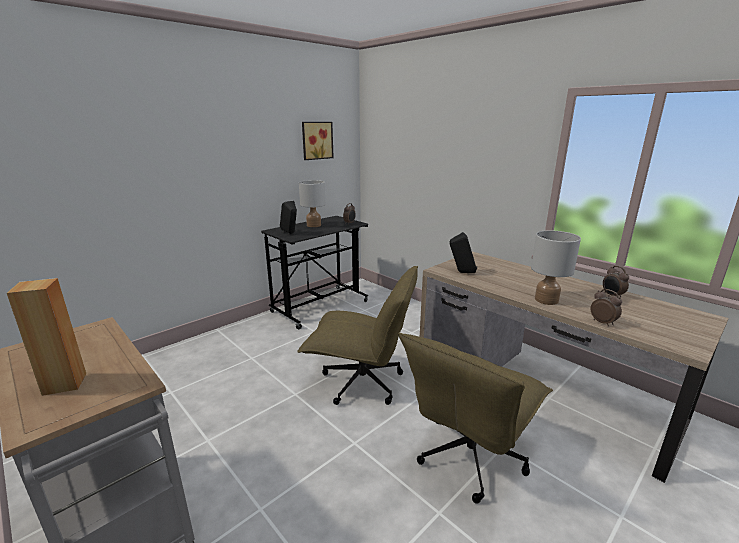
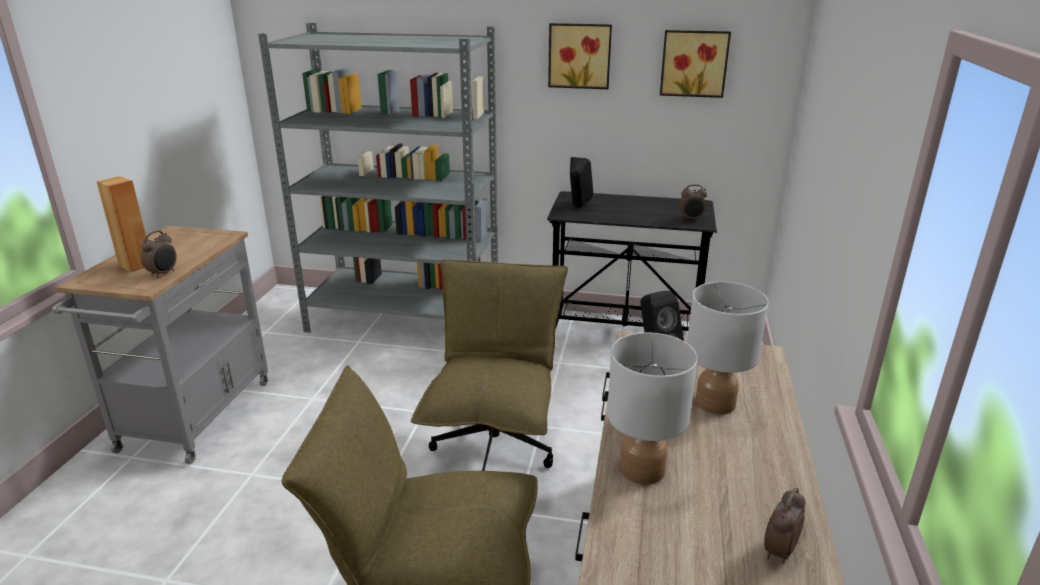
camera: 55 degrees right, 5 degrees up
beige office chair [297,266,418,405] -> beige office chair turned 150 degrees counterclockwise [411,260,568,471]
grey table lamp [299,180,326,227] -> grey table lamp moved to [687,282,769,415]
alarm clock [591,289,622,326] -> alarm clock moved to [141,231,177,278]
none -> grey bookcase [258,23,498,333]
none -> picture [548,23,612,89]

